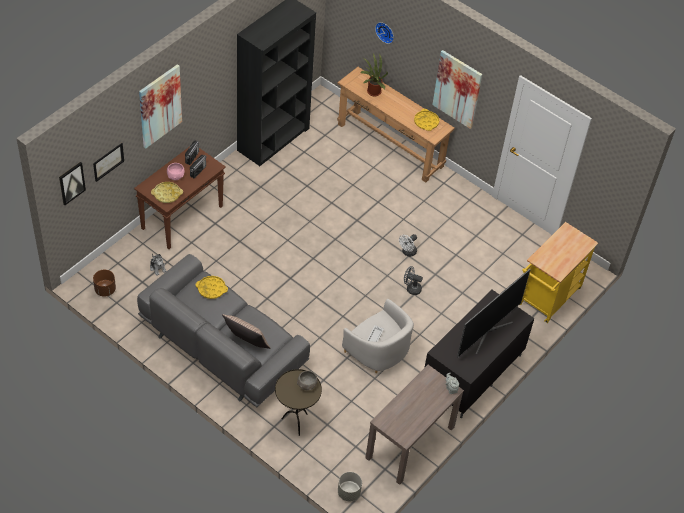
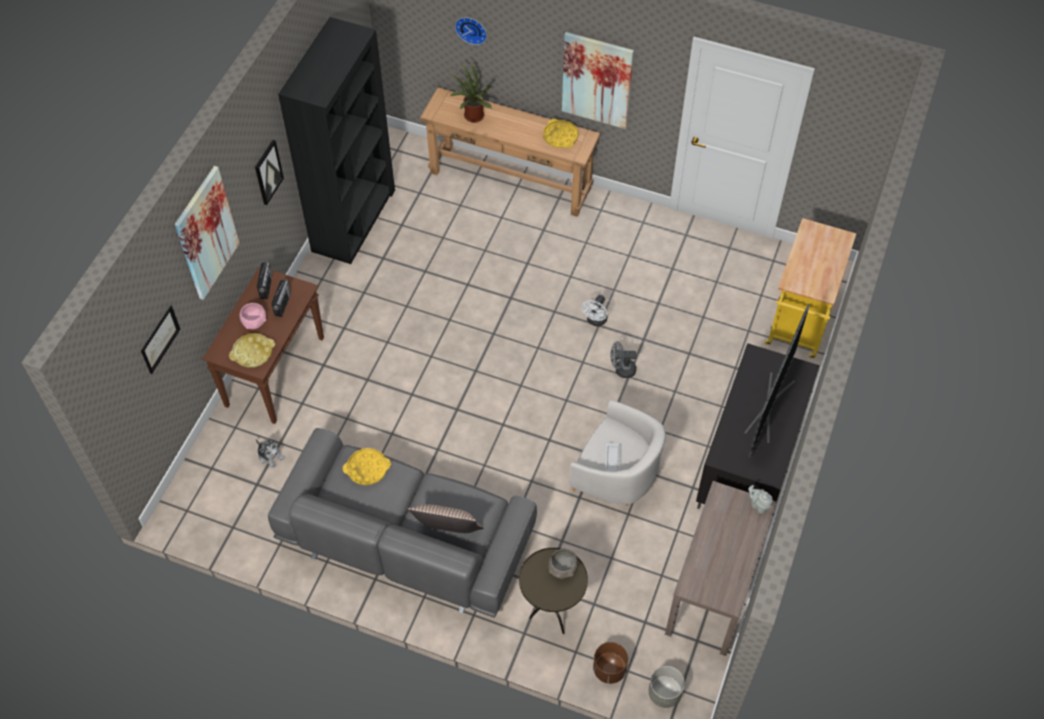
camera: 15 degrees left, 5 degrees up
picture [59,162,86,205] -> picture moved to [255,140,284,205]
brown planter [93,270,116,297] -> brown planter moved to [593,642,628,684]

